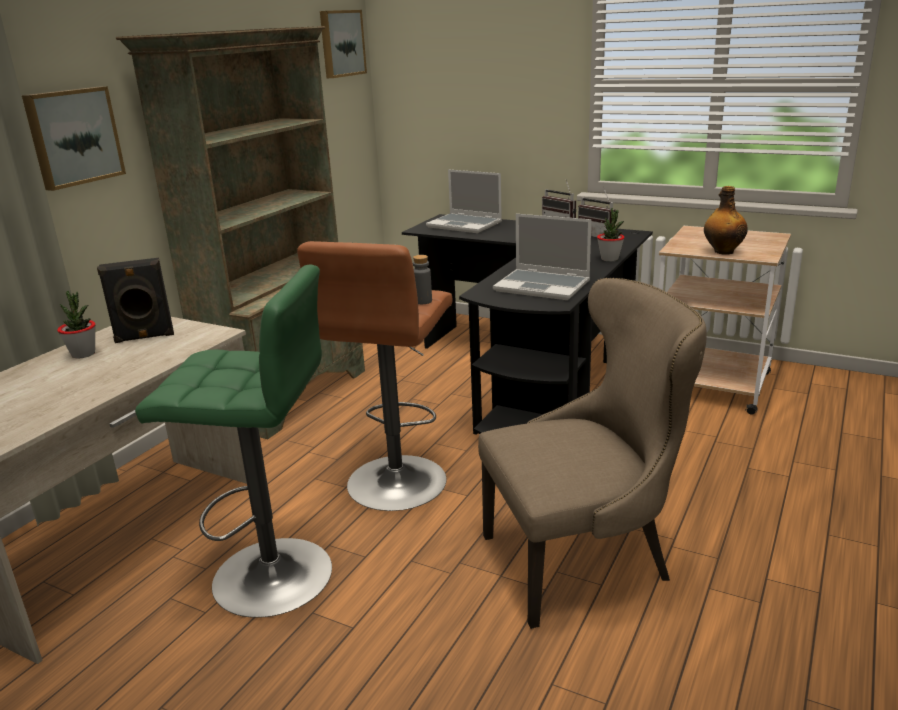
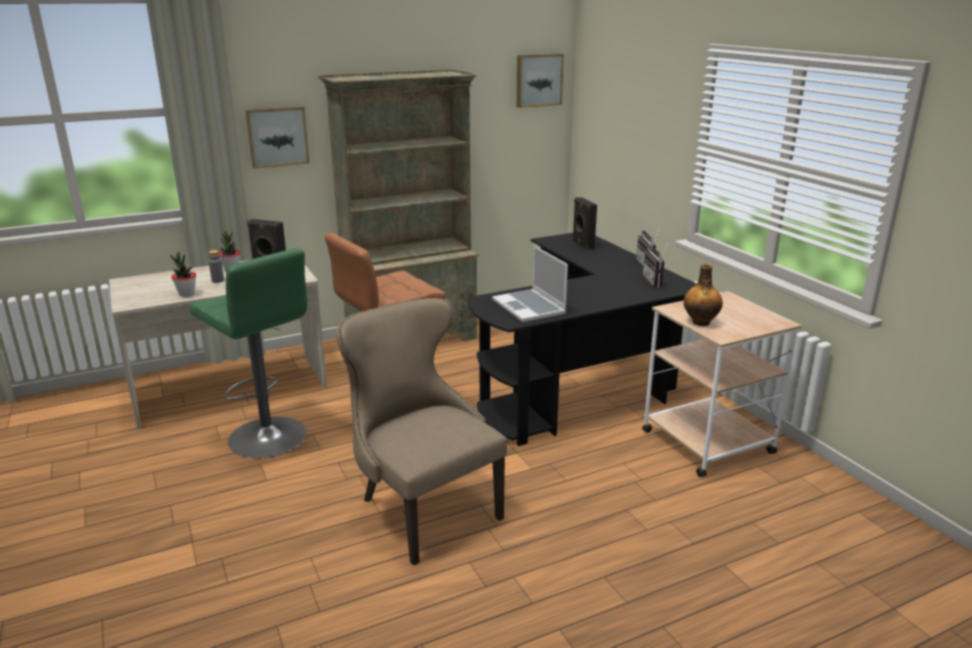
camera: 35 degrees right, 0 degrees up
grey bottle [413,255,432,304] -> grey bottle moved to [208,250,224,283]
laptop [426,169,502,233] -> black speaker [572,197,597,250]
beige chair [478,278,706,629] -> beige chair turned 150 degrees counterclockwise [336,298,507,565]
potted plant [597,208,625,262] -> potted plant moved to [170,252,196,297]

